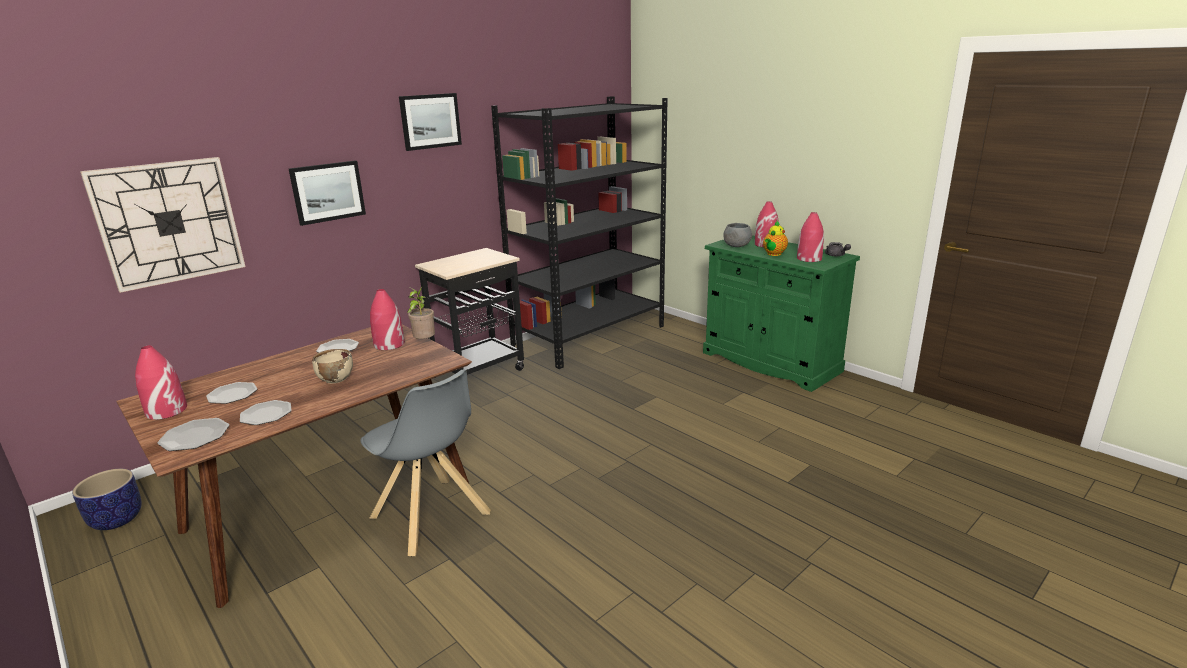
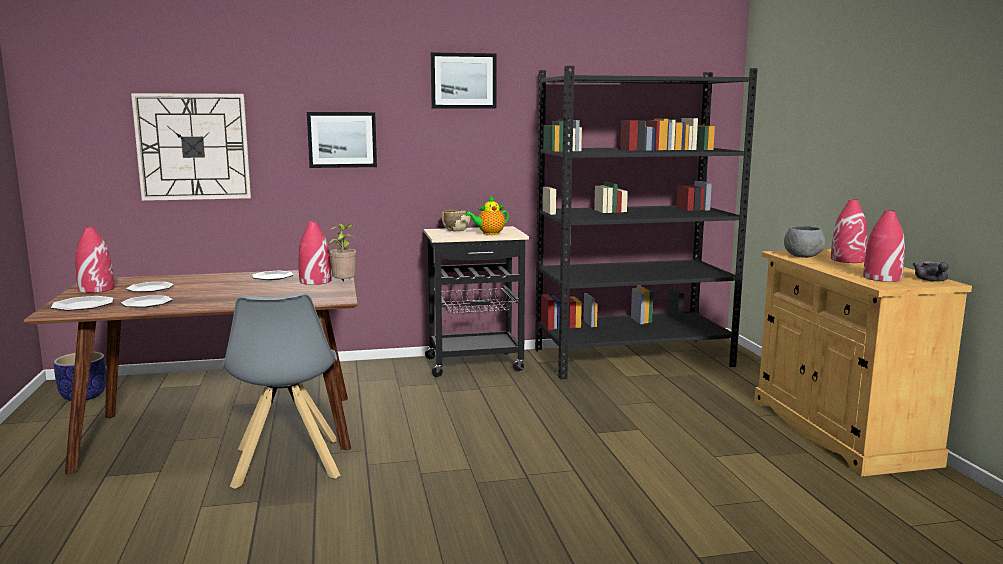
camera: 30 degrees right, 10 degrees down
beige bowl [312,349,353,383] -> beige bowl moved to [442,210,470,232]
green cabinet [703,235,860,392] -> beige cabinet [754,249,972,476]
teapot [763,221,788,256] -> teapot moved to [465,196,509,235]

